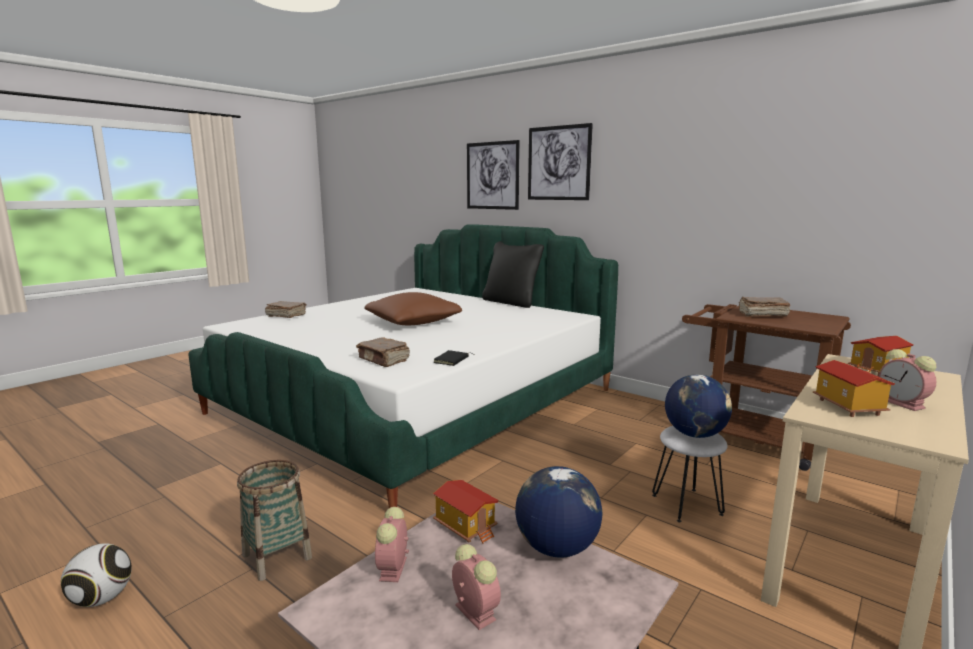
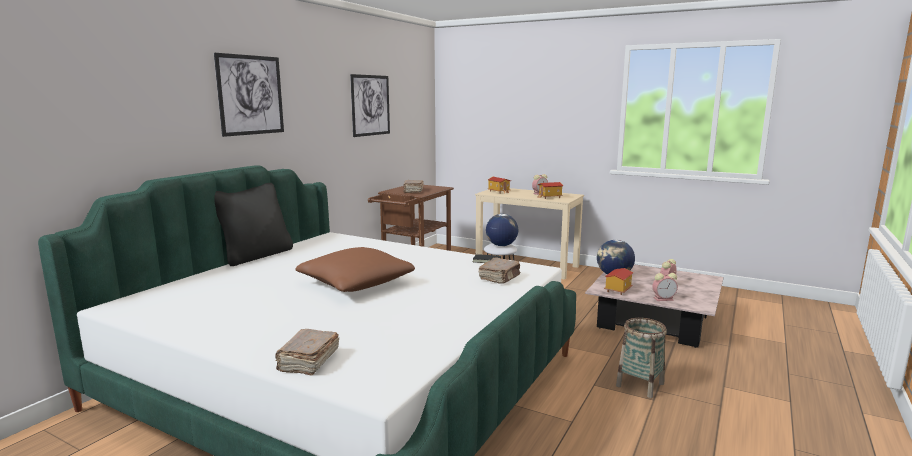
camera: 100 degrees left, 0 degrees up
football [61,543,131,607] -> none
picture [467,140,520,210] -> picture moved to [350,74,390,137]

